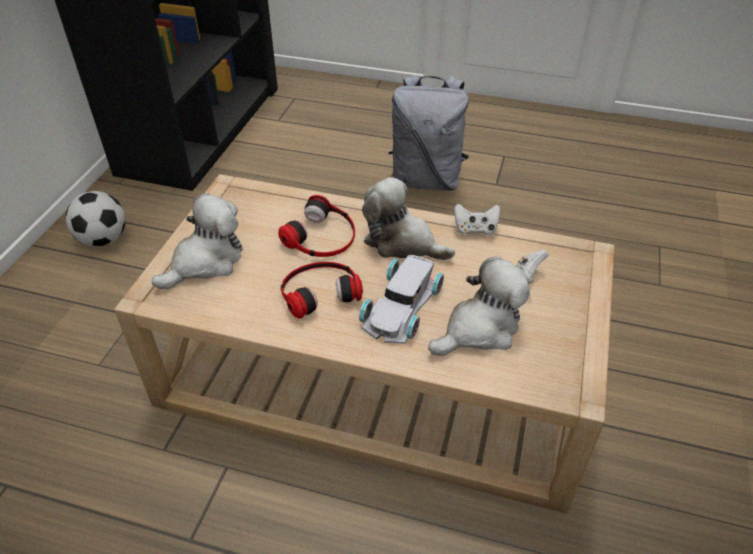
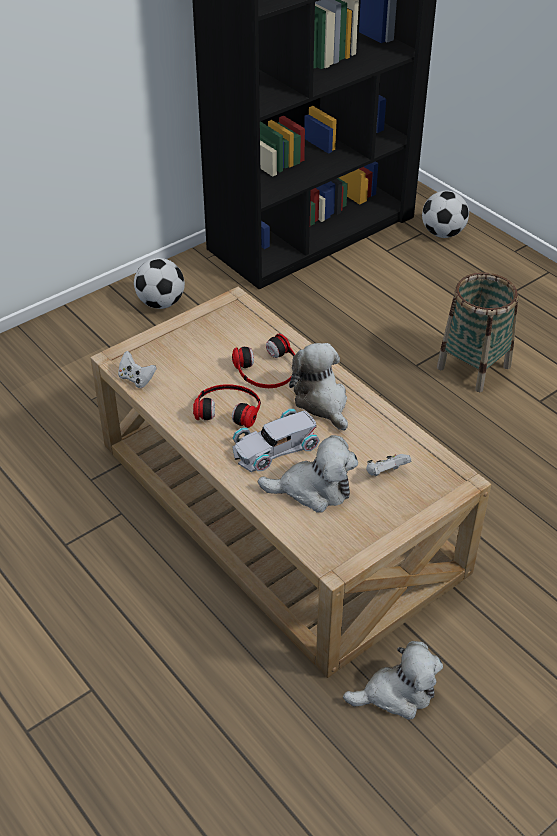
camera: 35 degrees right, 0 degrees up
plush toy [152,193,242,289] -> plush toy moved to [343,641,443,720]
grey backpack [388,75,469,191] -> basket [437,273,518,392]
white game controller [454,204,500,235] -> white game controller moved to [118,351,157,388]
none -> football [422,190,469,238]

